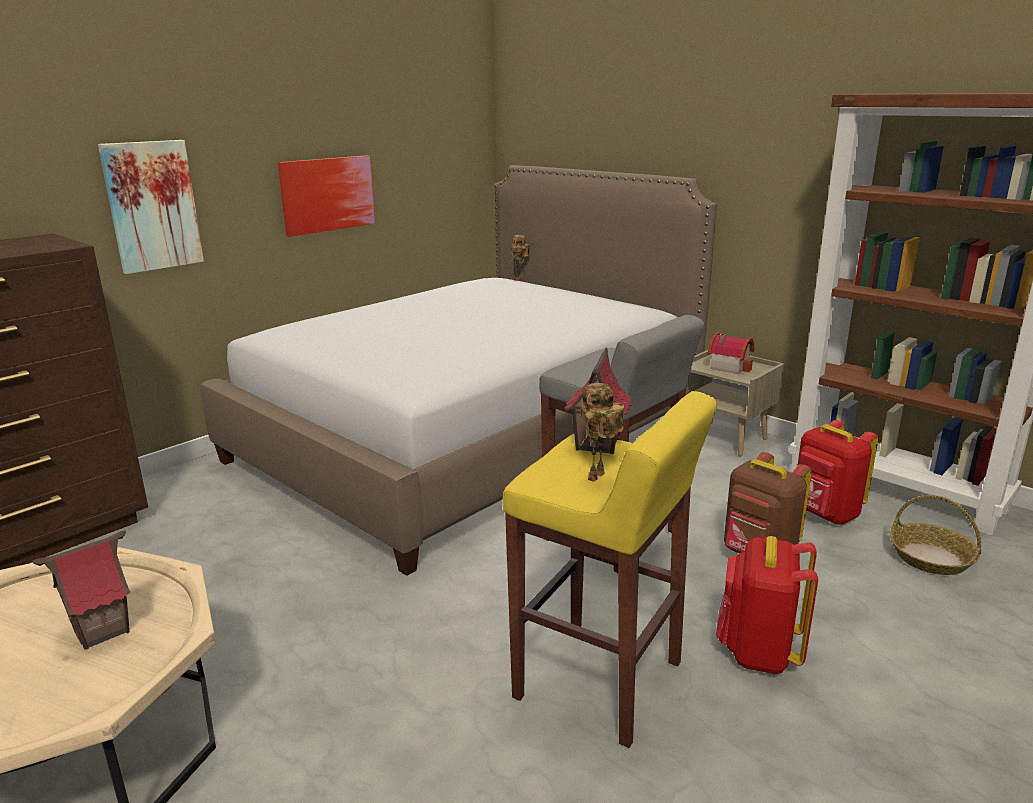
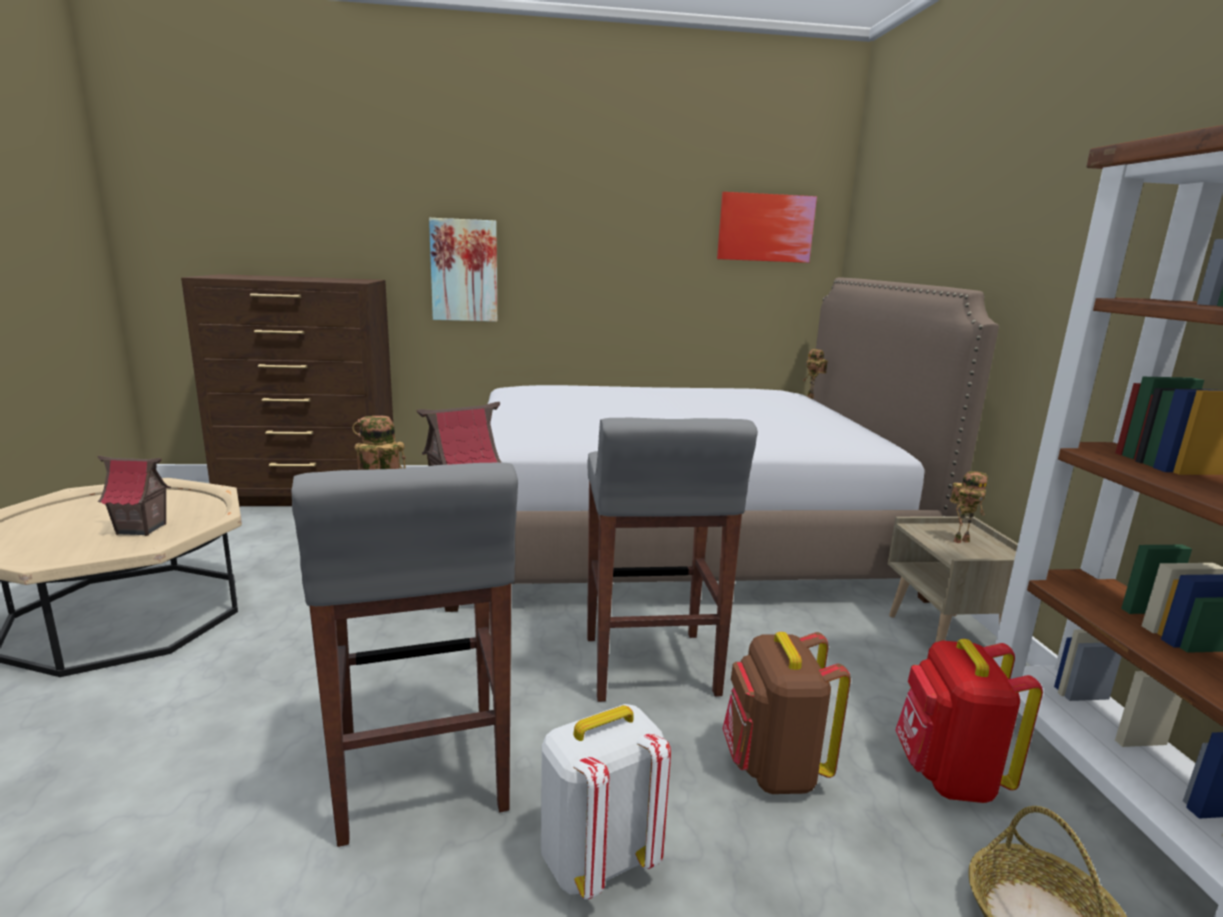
camera: 40 degrees right, 5 degrees down
picture [278,155,375,237] -> picture moved to [717,192,817,263]
yellow stool [503,391,717,748] -> grey stool [291,462,518,847]
toy house [708,333,754,374] -> toy robot [950,471,988,543]
red backpack [716,536,818,674] -> white backpack [541,704,671,899]

